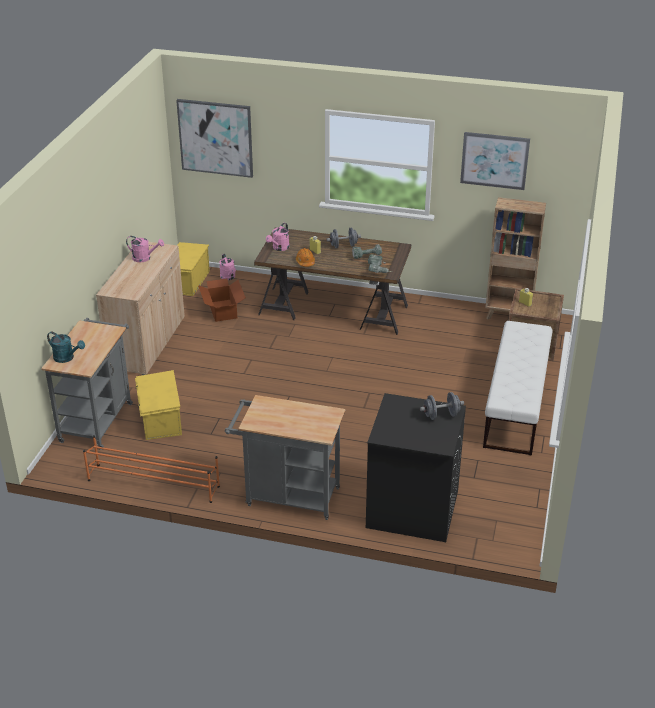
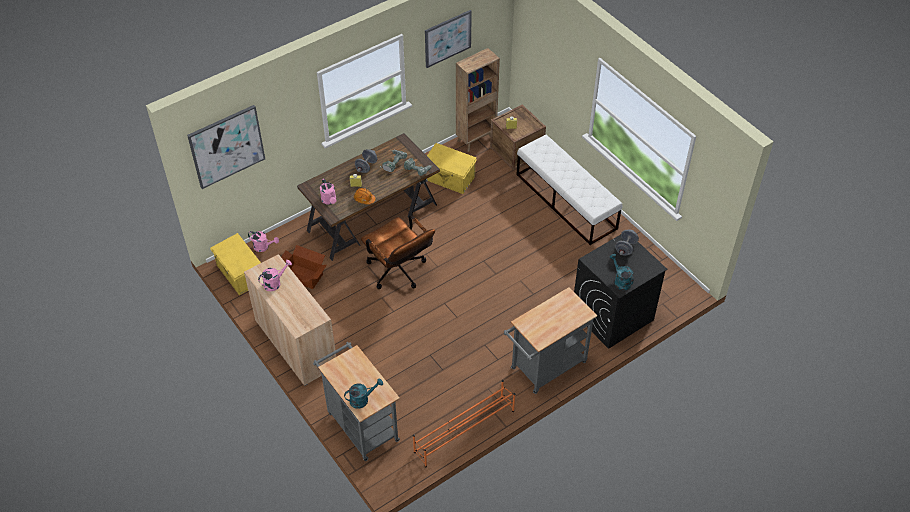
camera: 50 degrees left, 15 degrees up
yellow storage box [135,370,182,440] -> yellow storage box moved to [427,143,477,194]
none -> brown office chair [361,215,435,289]
none -> turquoise watering can [610,254,634,290]

